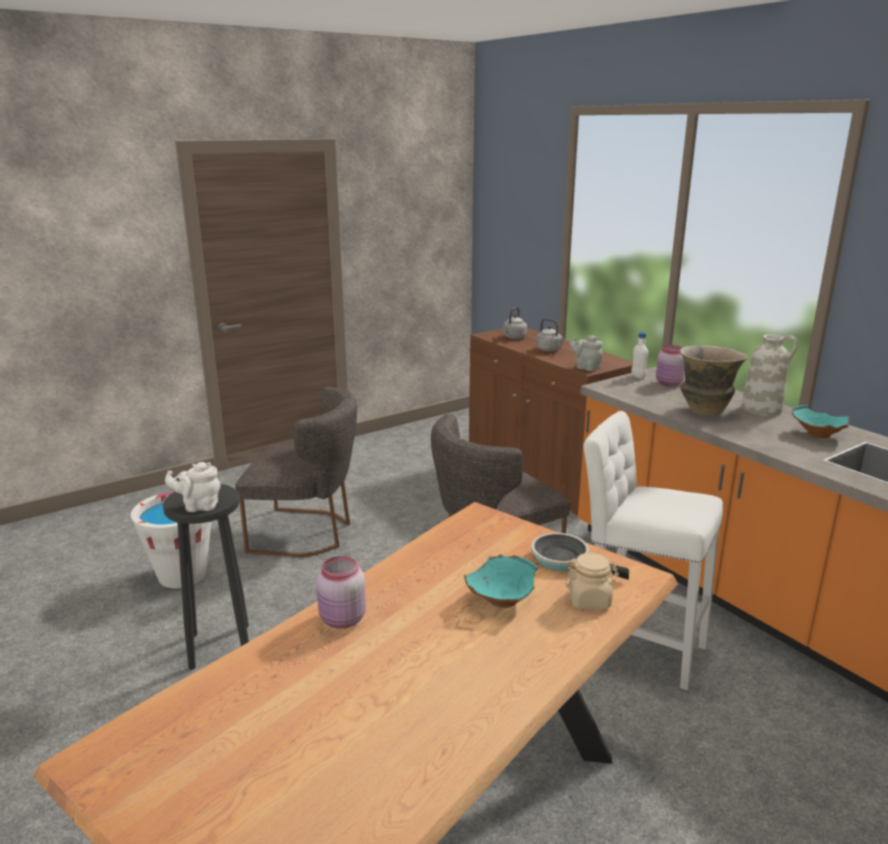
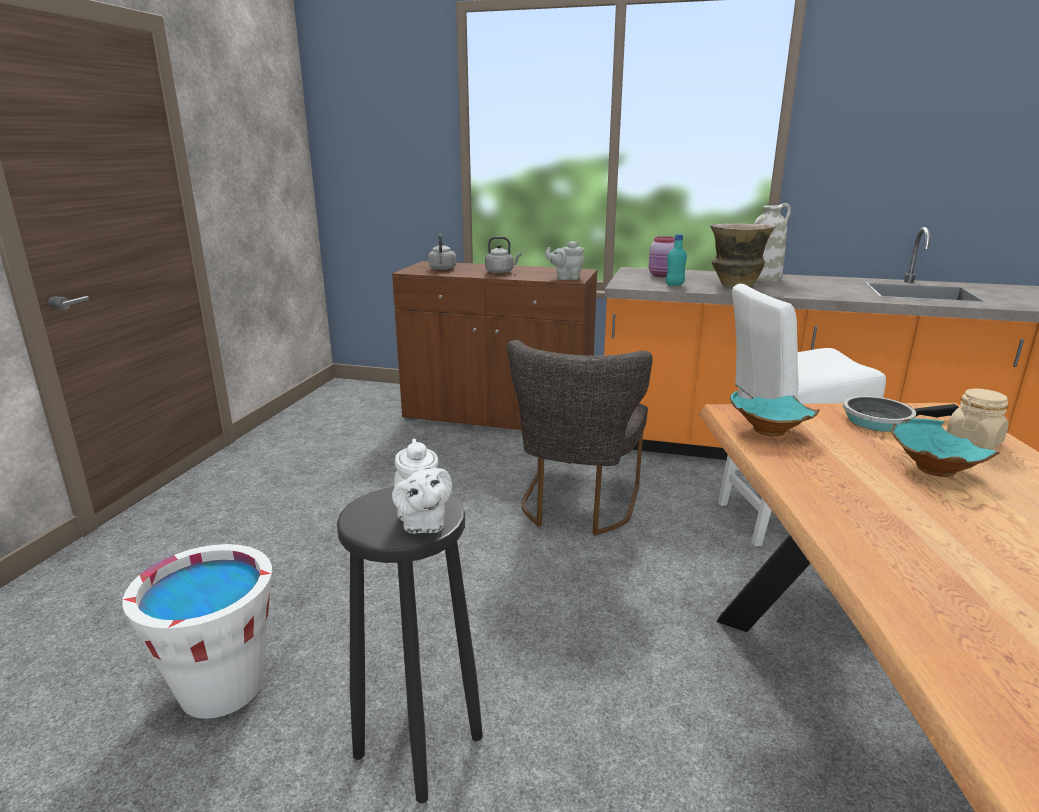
camera: 40 degrees left, 0 degrees up
white teapot [165,462,221,512] -> white teapot turned 60 degrees counterclockwise [392,438,452,534]
grey chair [235,387,357,557] -> none
pink jar [317,556,366,629] -> none
white bottle [631,332,648,379] -> none
turquoise bowl [792,405,850,439] -> turquoise bowl moved to [730,391,820,436]
none -> turquoise bottle [666,234,687,286]

